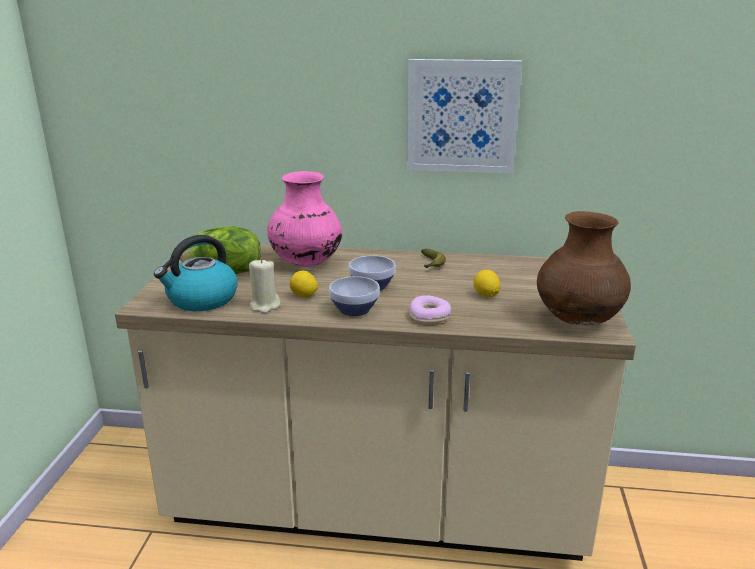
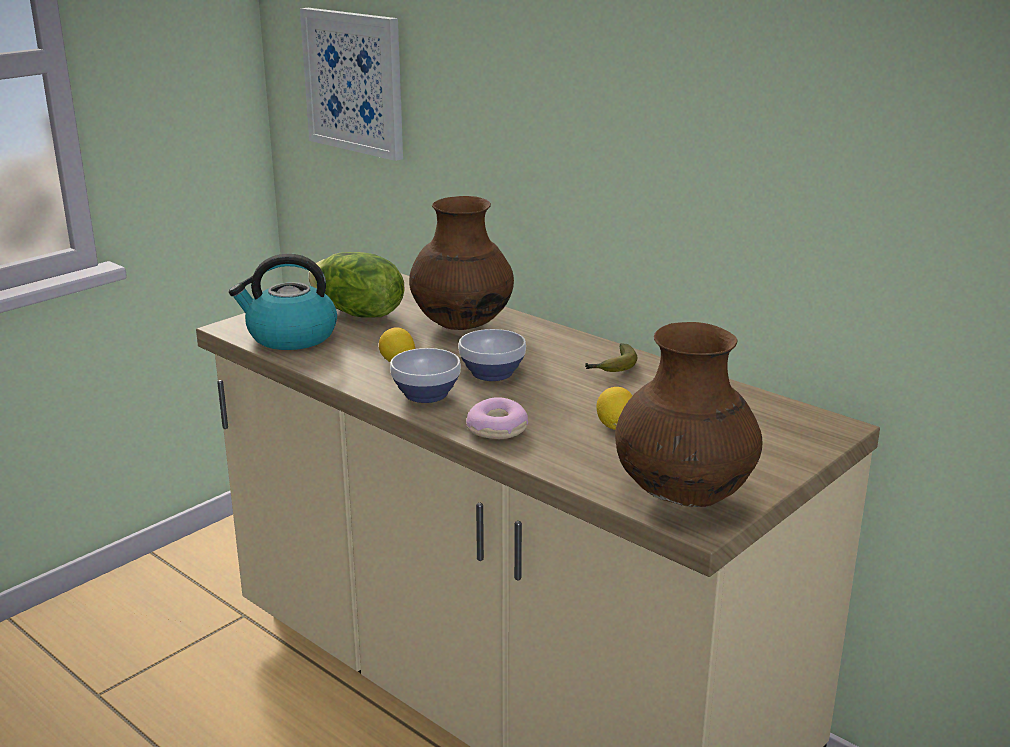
camera: 35 degrees right, 0 degrees up
beige candle [249,258,280,313] -> none
pink vase [267,171,342,267] -> brown vase [409,196,514,330]
picture [406,59,522,173] -> picture moved to [300,8,403,161]

